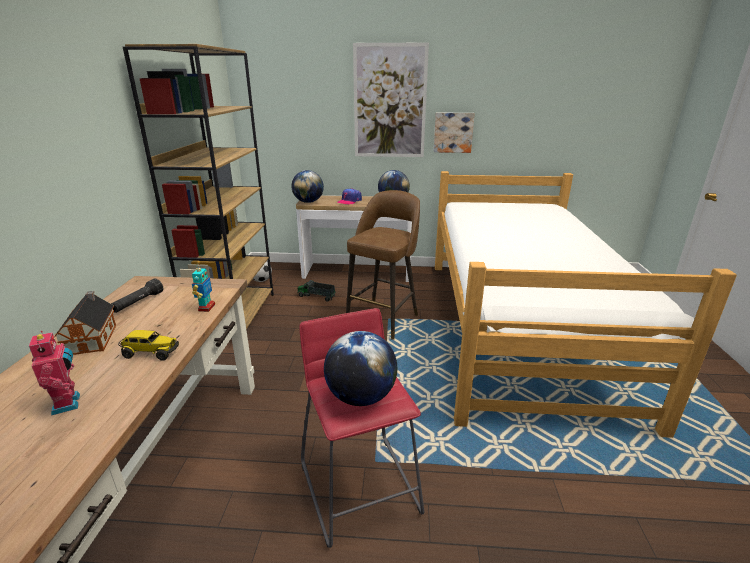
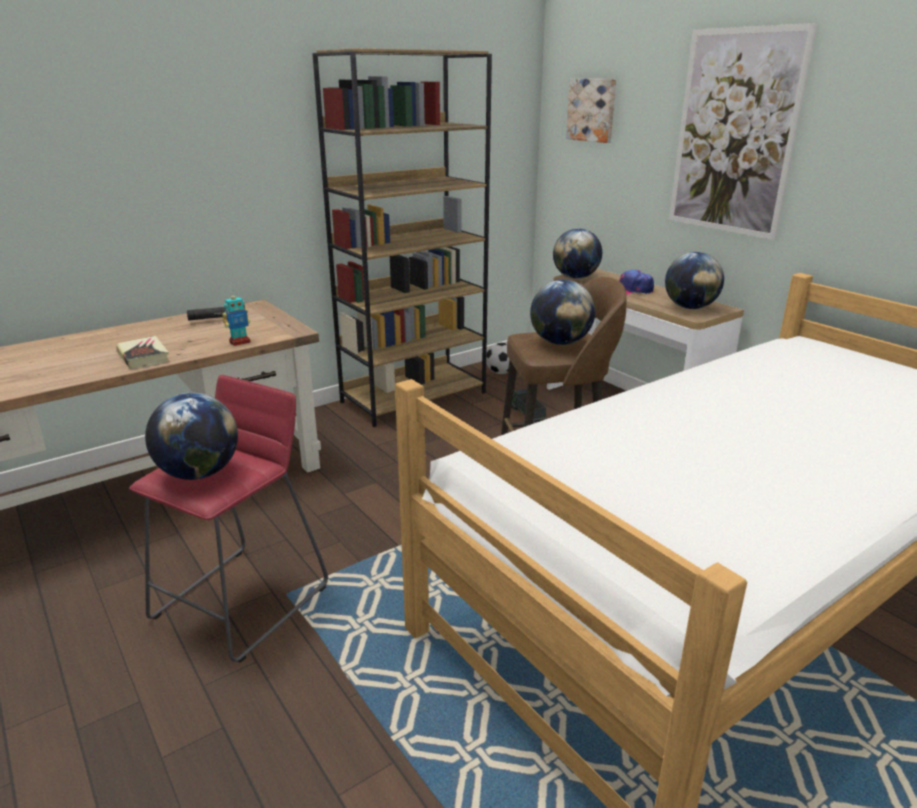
camera: 50 degrees right, 0 degrees up
toy robot [29,331,80,416] -> none
toy house [54,291,116,355] -> none
toy truck [118,330,179,361] -> book [116,336,169,369]
picture [434,113,475,153] -> picture moved to [566,79,616,143]
none -> globe [530,280,595,345]

